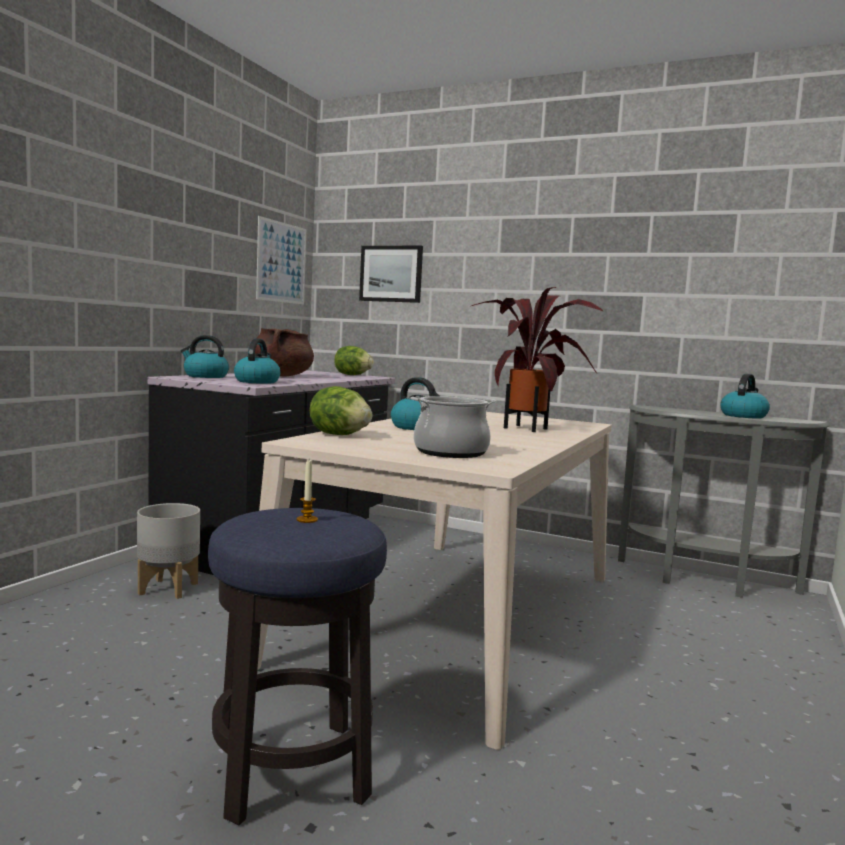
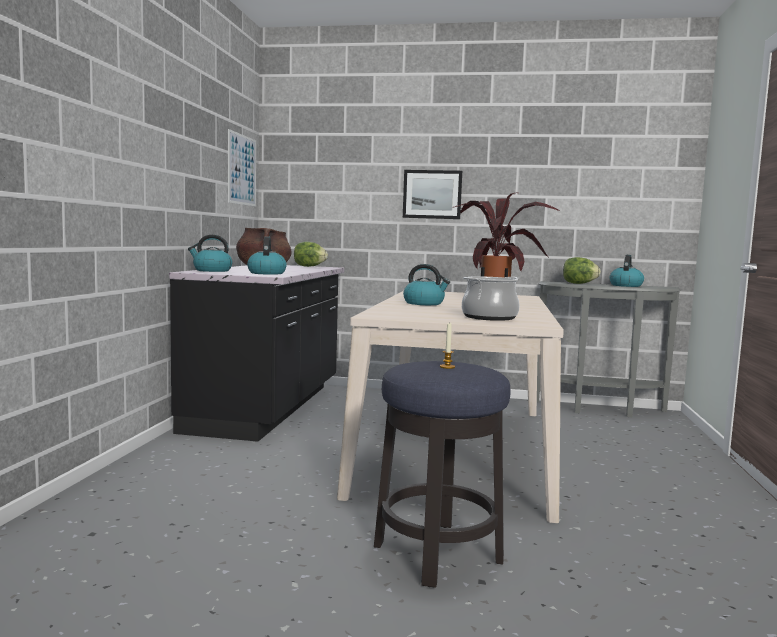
camera: 15 degrees left, 0 degrees up
grey planter [137,503,200,599] -> none
lettuce [309,386,373,435] -> lettuce moved to [563,257,601,284]
picture [359,246,423,303] -> picture moved to [403,170,462,219]

